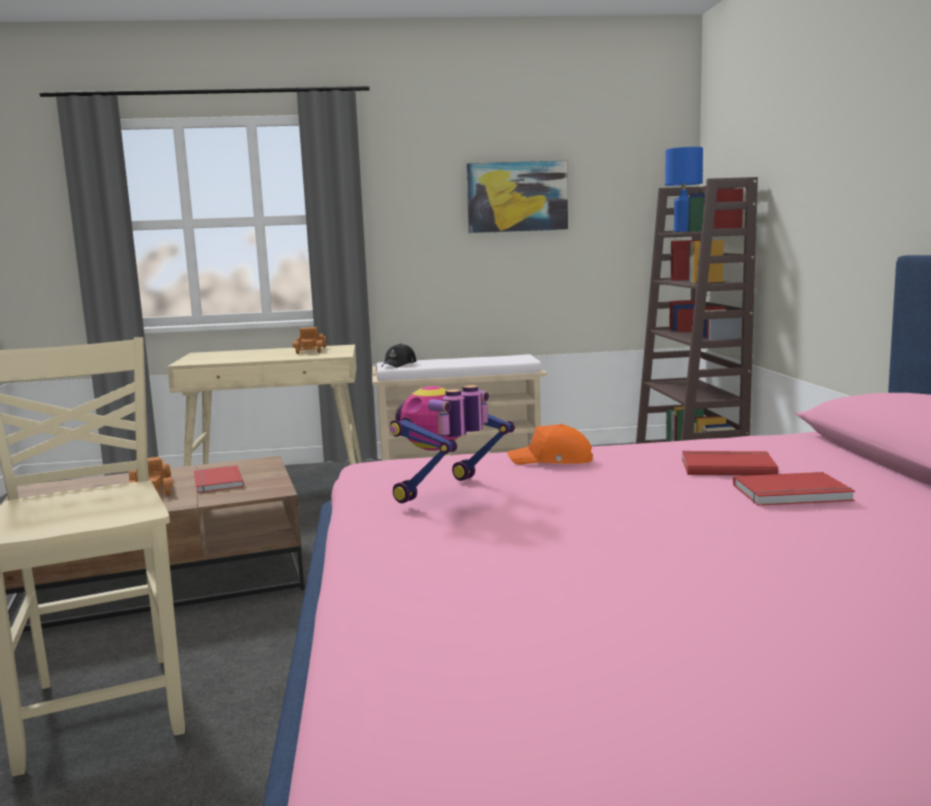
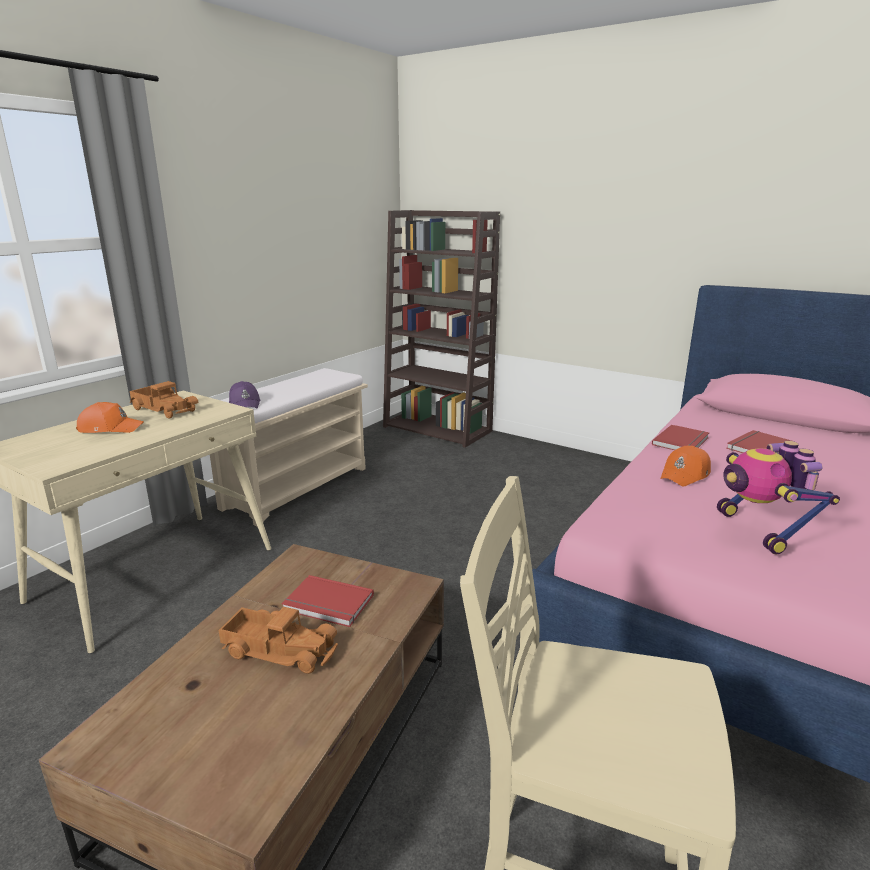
camera: 50 degrees left, 10 degrees up
black cap [382,344,416,368] -> purple cap [229,381,261,409]
picture [466,160,568,233] -> none
blue table lamp [665,147,703,232] -> none
red book [733,472,855,506] -> red book moved to [652,425,709,450]
none -> orange cap [76,402,144,433]

